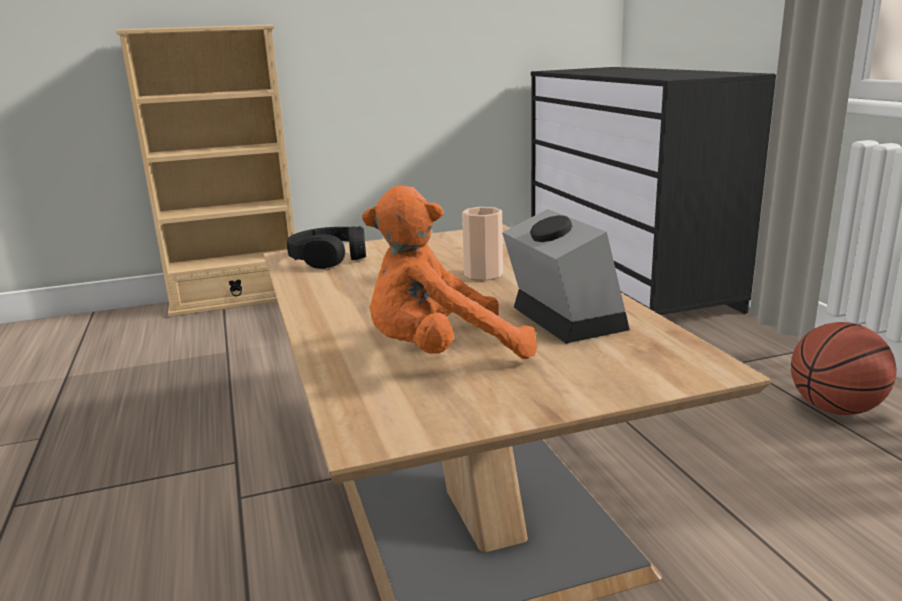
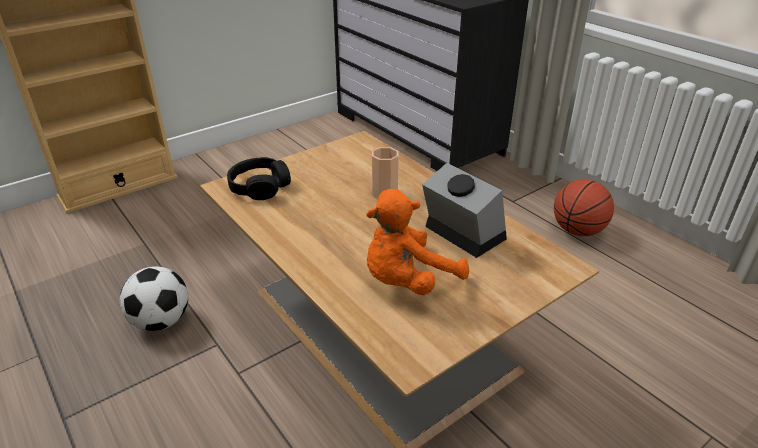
camera: 20 degrees left, 15 degrees up
none -> football [120,266,188,331]

